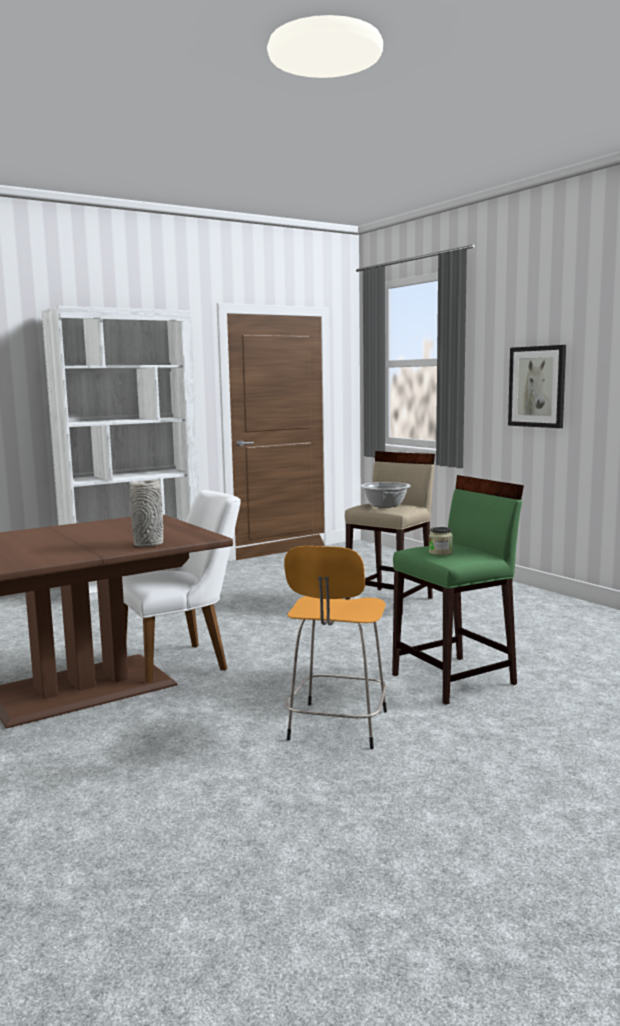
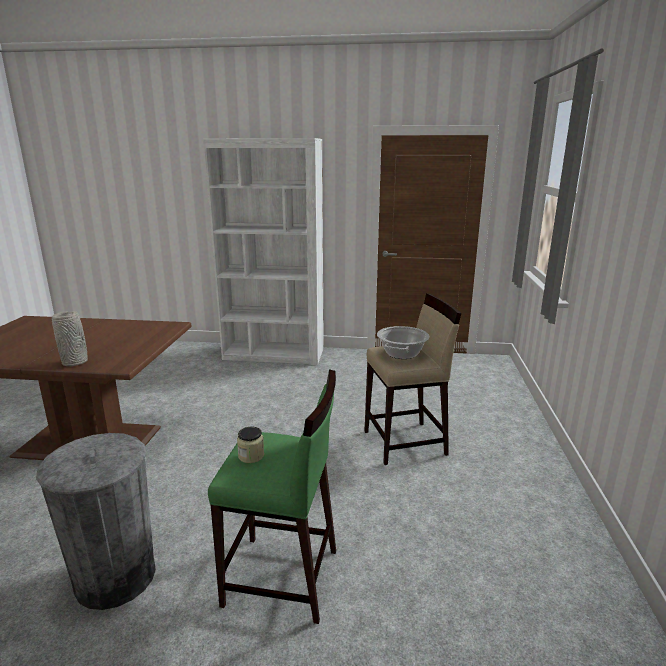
camera: 40 degrees right, 10 degrees up
white chair [122,490,241,683] -> none
orange stool [284,546,387,749] -> grey trash can [36,433,156,610]
picture [508,345,566,428] -> none

